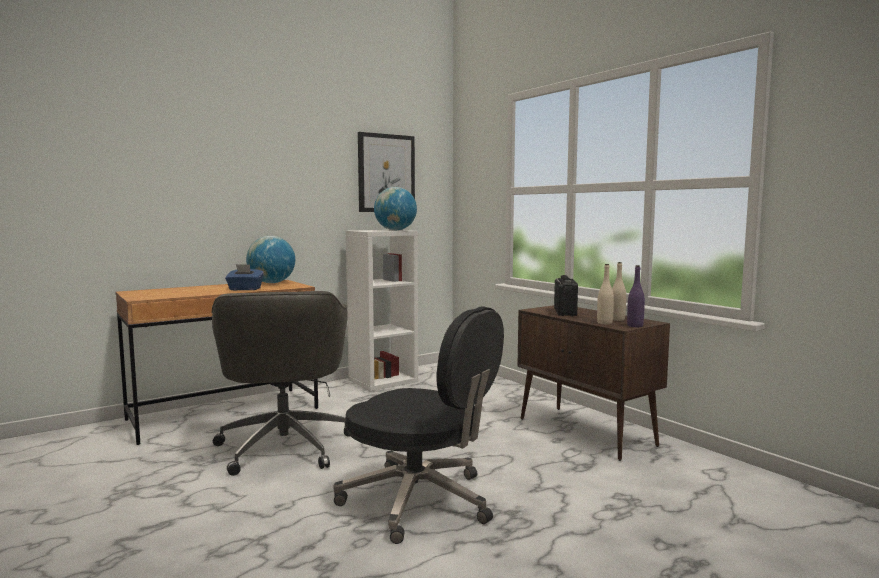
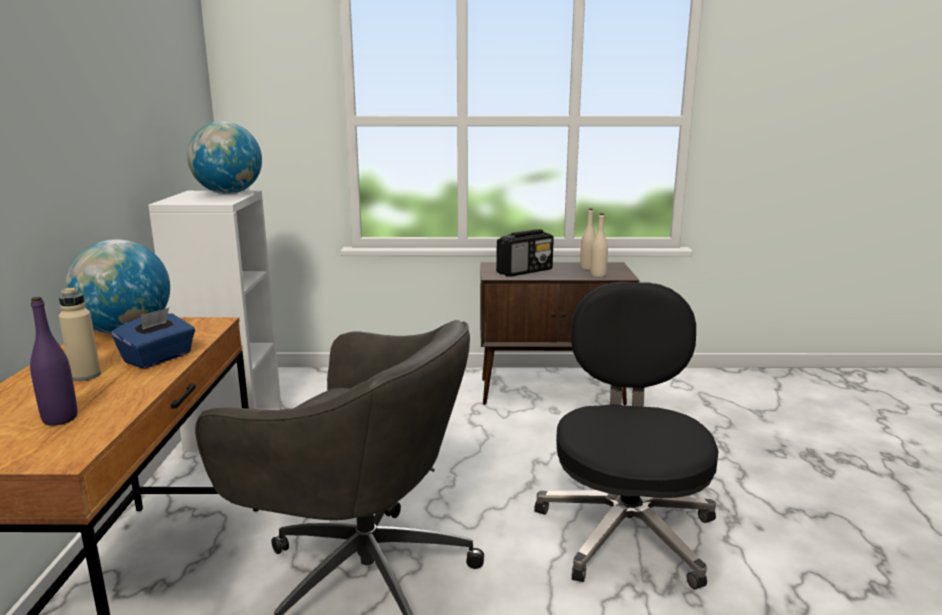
camera: 55 degrees left, 10 degrees up
black office chair [333,307,504,544] -> black office chair turned 60 degrees counterclockwise [534,282,718,590]
picture [358,132,415,212] -> none
radio [554,275,578,316] -> radio turned 105 degrees clockwise [496,229,554,277]
purple bottle [627,265,645,327] -> purple bottle moved to [30,297,77,426]
none -> beige bottle [59,286,101,381]

